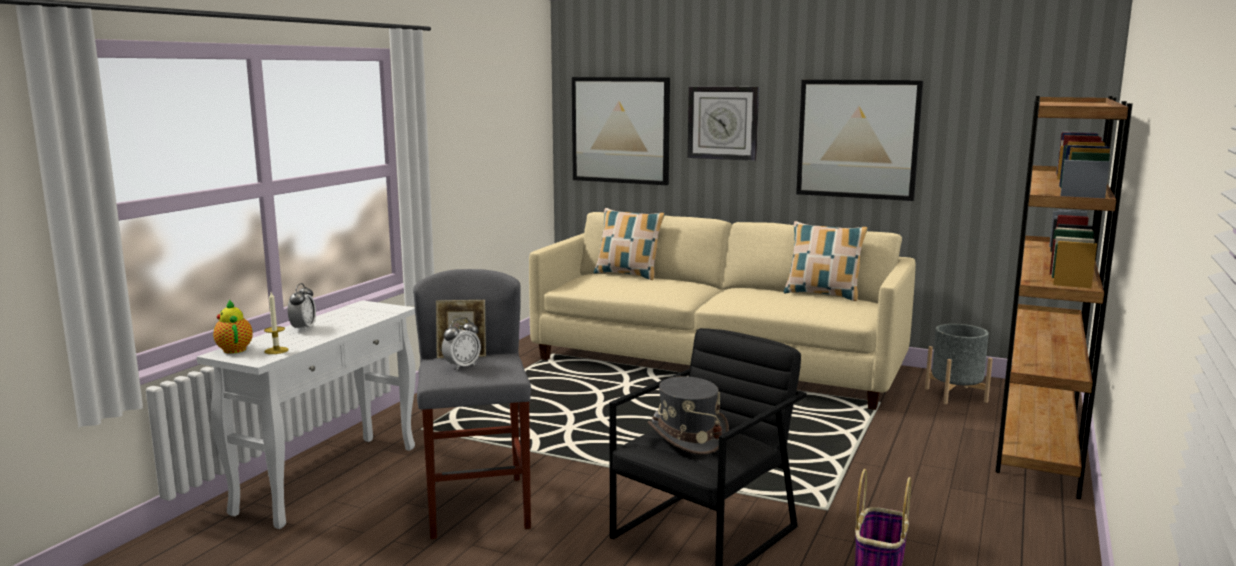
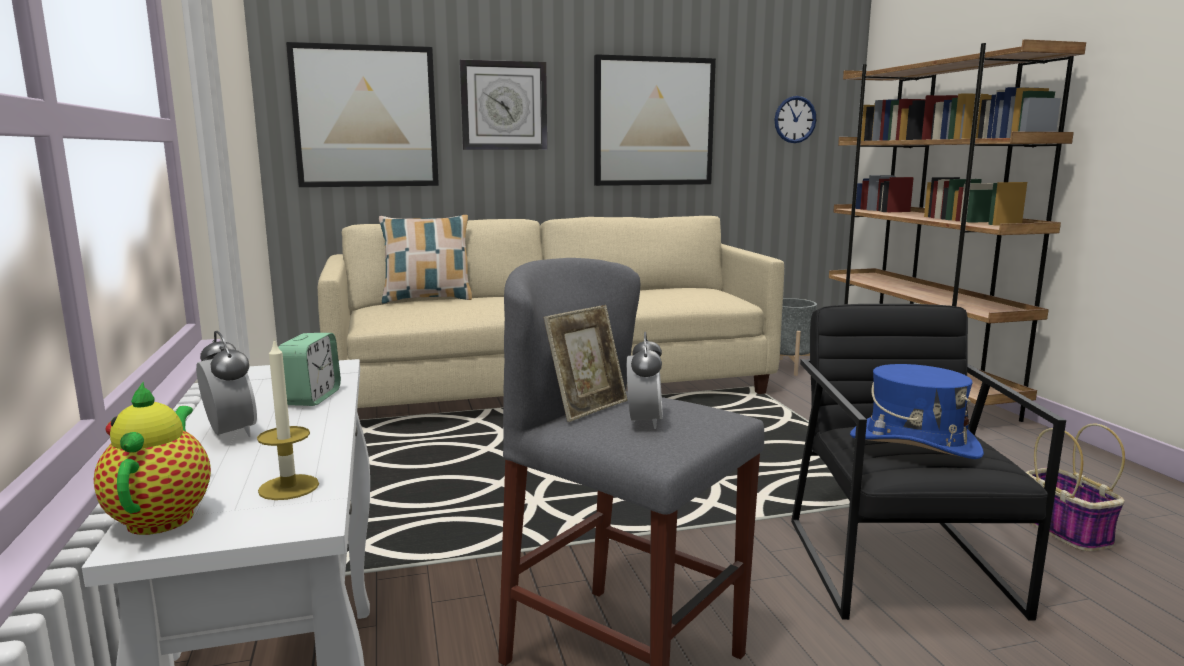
camera: 40 degrees left, 0 degrees up
teapot [213,300,253,354] -> teapot turned 60 degrees clockwise [94,382,211,535]
grey hat [648,376,729,455] -> blue hat [850,364,984,459]
pillow [784,221,868,301] -> none
none -> alarm clock [278,333,341,406]
none -> wall clock [774,96,816,143]

